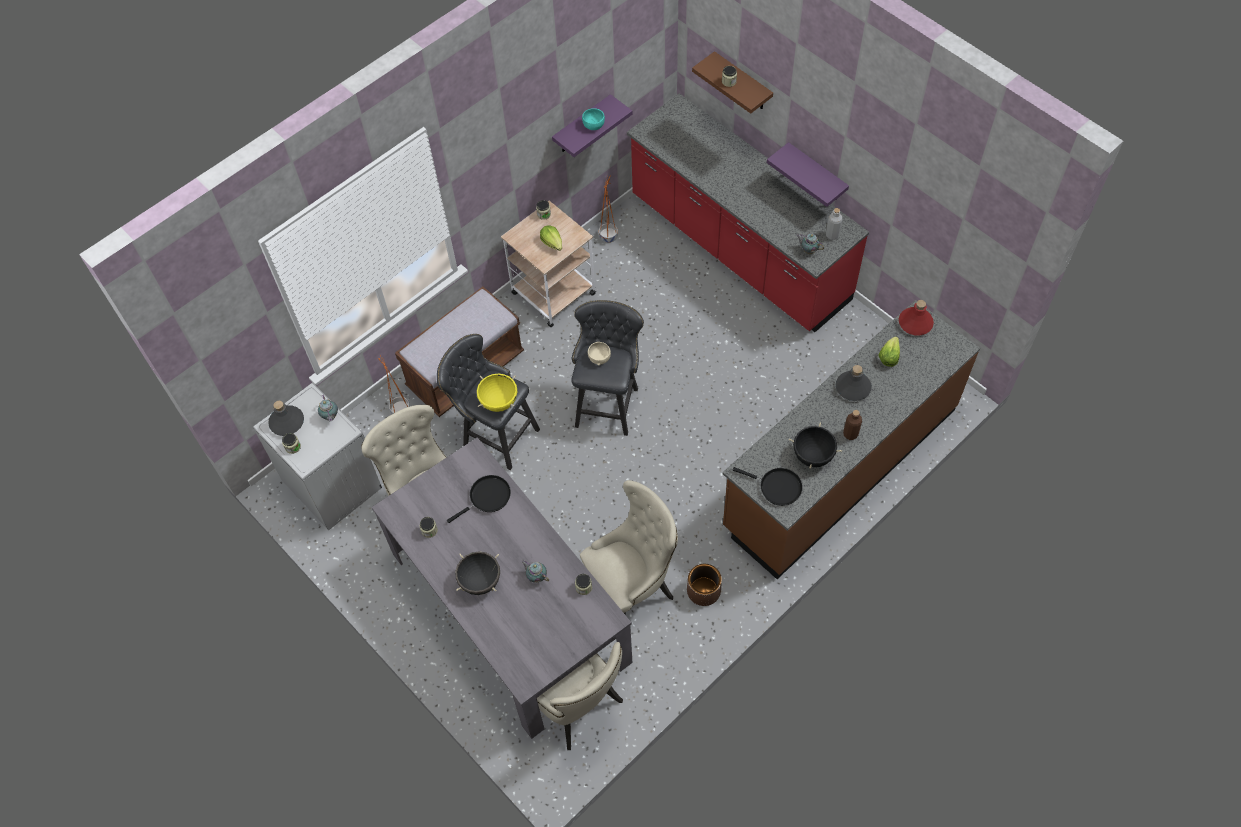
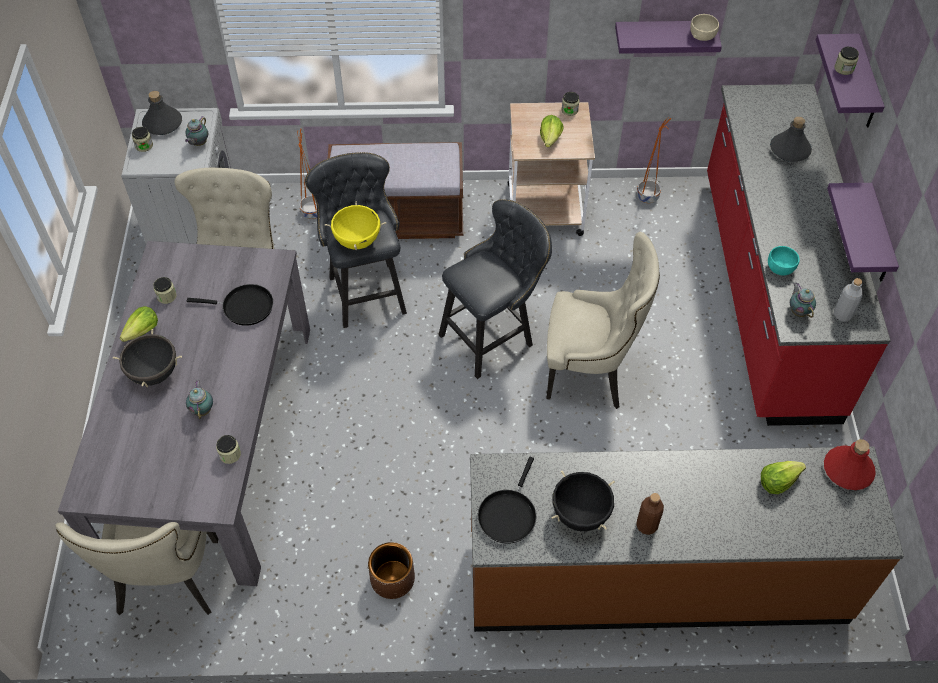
camera: 40 degrees right, 5 degrees down
beige chair [580,480,678,615] -> beige chair moved to [546,232,660,409]
turquoise bowl [582,108,605,130] -> turquoise bowl moved to [768,246,800,275]
beige bowl [588,342,611,365] -> beige bowl moved to [690,14,719,41]
brown shelf [692,51,773,114] -> purple shelf [816,34,885,127]
black frying pan [733,467,803,506] -> black frying pan turned 45 degrees clockwise [478,457,536,544]
grey bottle [836,365,872,401] -> grey bottle moved to [770,117,812,162]
none -> lettuce [120,306,158,342]

